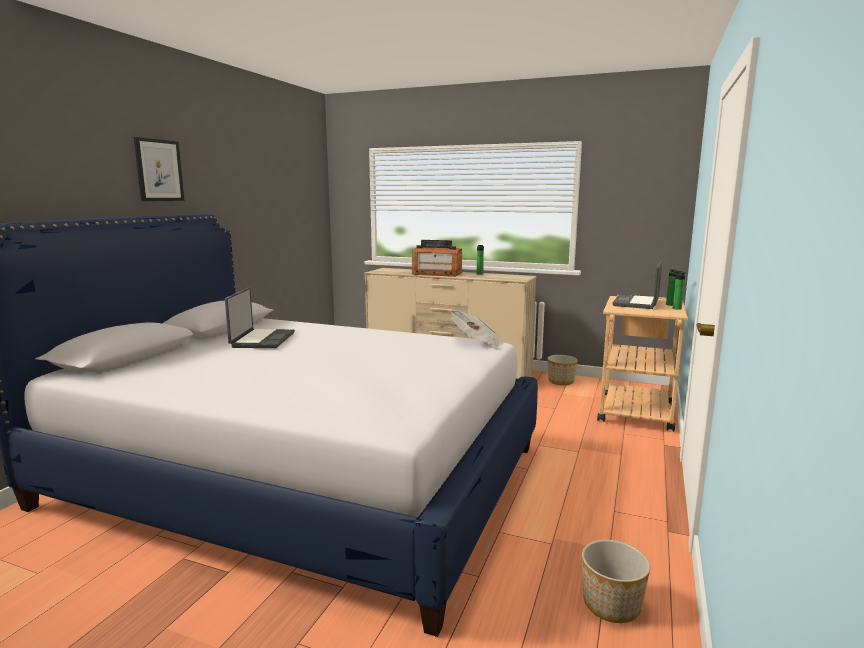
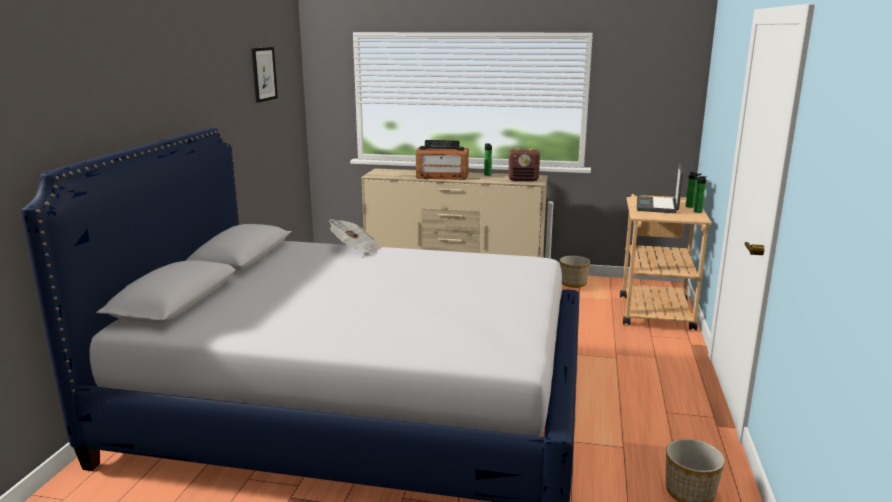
camera: 10 degrees left, 5 degrees up
picture [134,137,184,201] -> picture moved to [251,47,278,103]
laptop [225,288,295,348] -> none
newspaper [451,310,500,347] -> newspaper moved to [329,219,379,254]
none -> radio [508,148,540,181]

